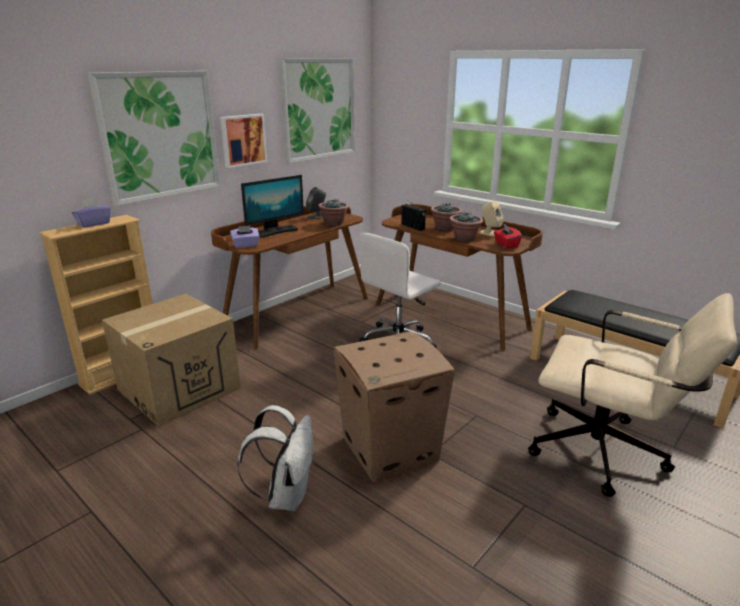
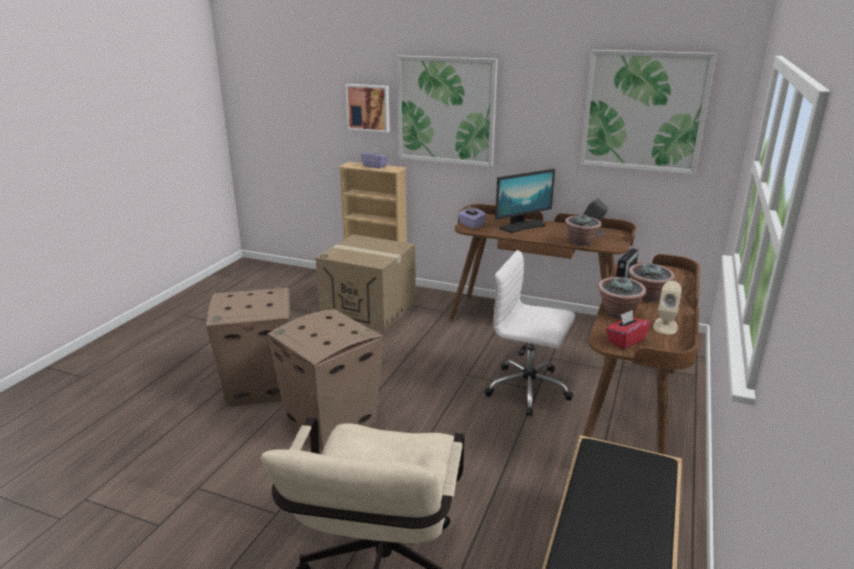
camera: 70 degrees right, 0 degrees up
picture [220,114,268,168] -> picture moved to [345,84,390,133]
white backpack [237,405,313,511] -> cardboard box [206,288,291,407]
monitor [241,175,304,238] -> monitor turned 60 degrees counterclockwise [495,169,555,233]

